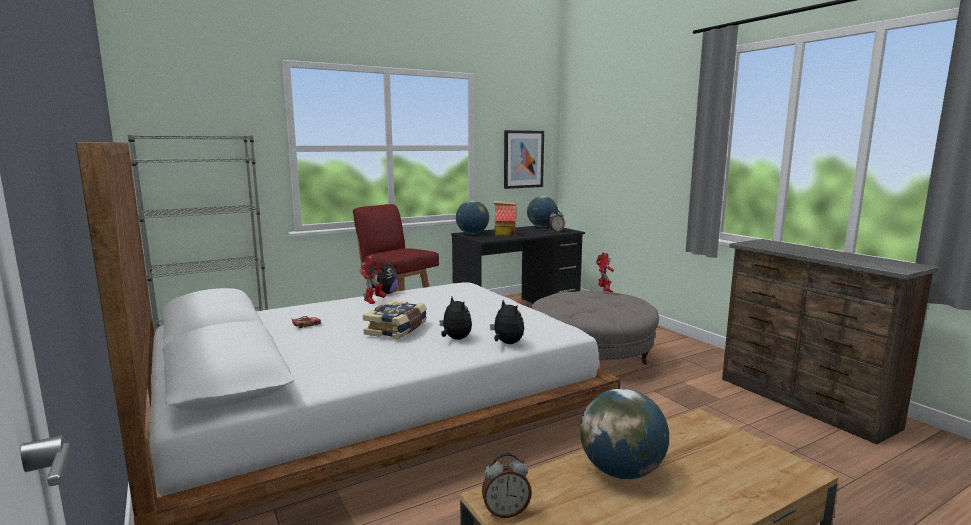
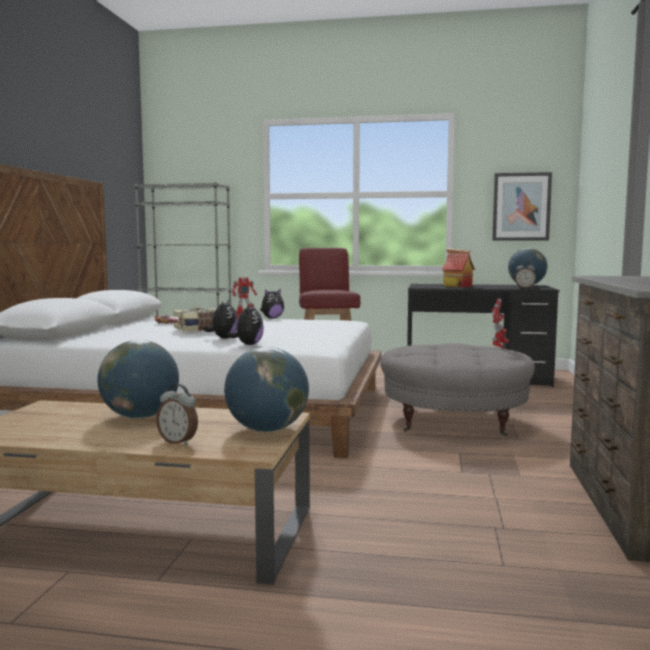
camera: 40 degrees right, 5 degrees down
globe [456,201,489,234] -> globe moved to [224,347,309,432]
alarm clock [482,453,532,518] -> alarm clock moved to [156,384,198,445]

